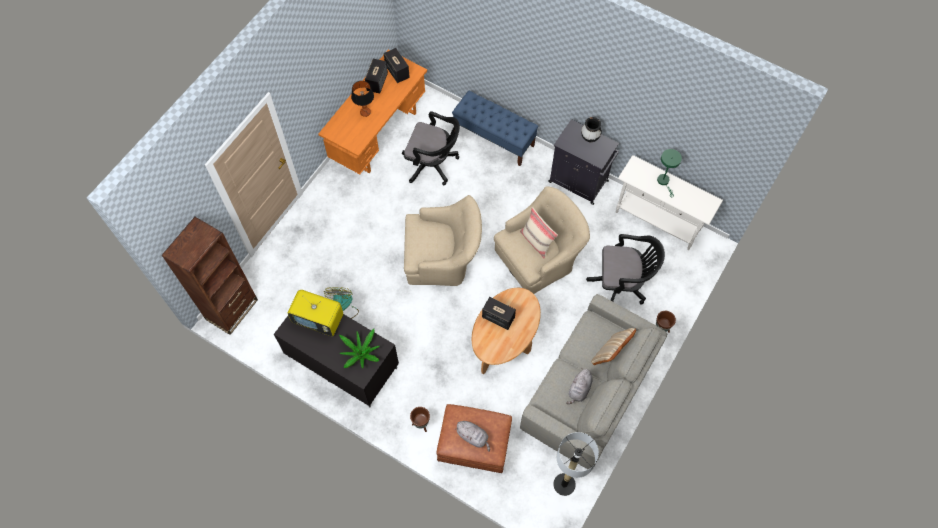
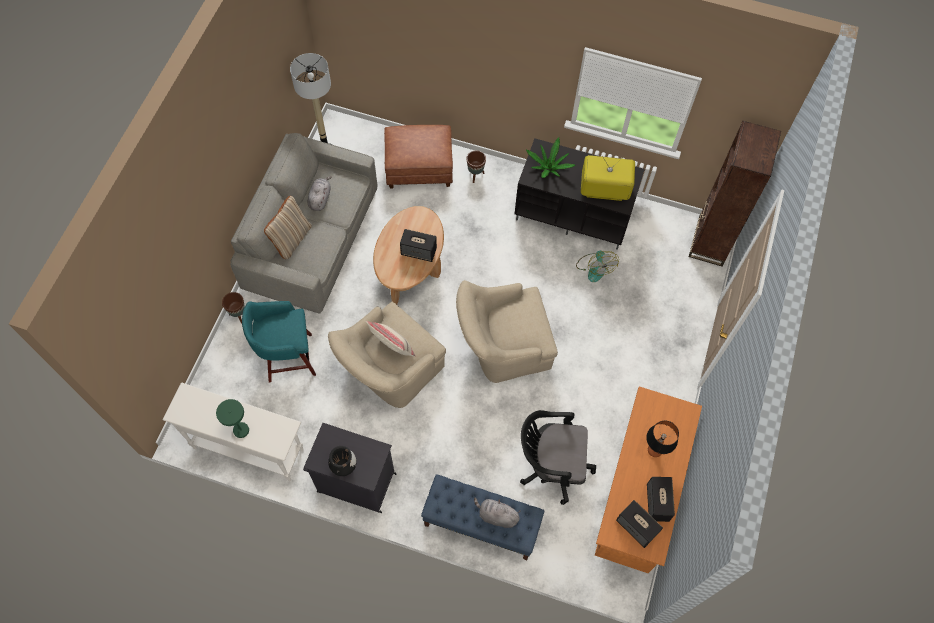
camera: 165 degrees right, 0 degrees up
grey plush toy [455,421,490,452] -> grey plush toy moved to [474,497,520,528]
black office chair [586,234,665,304] -> turquoise stool [242,301,316,382]

